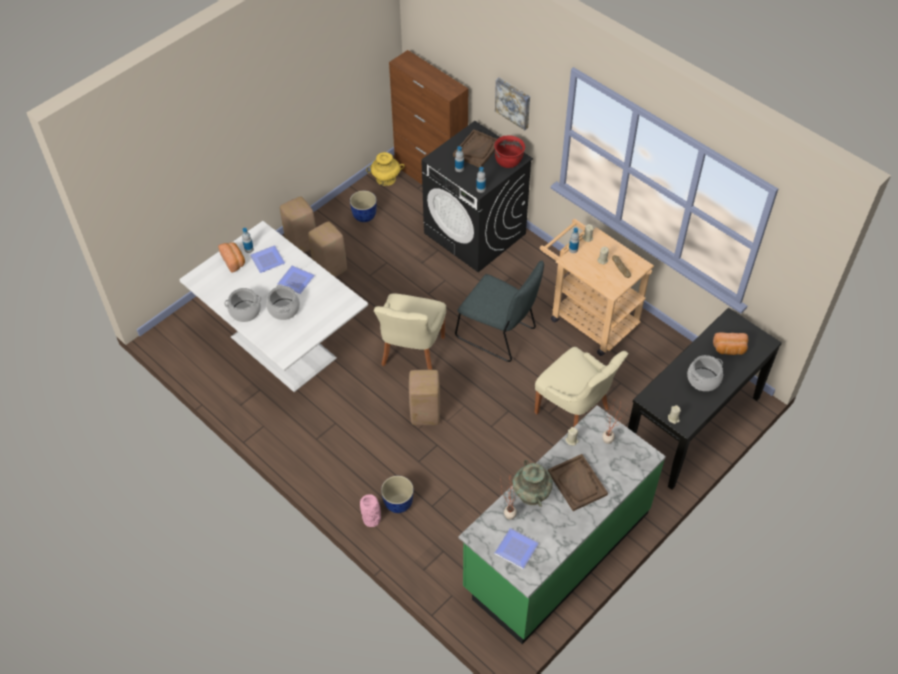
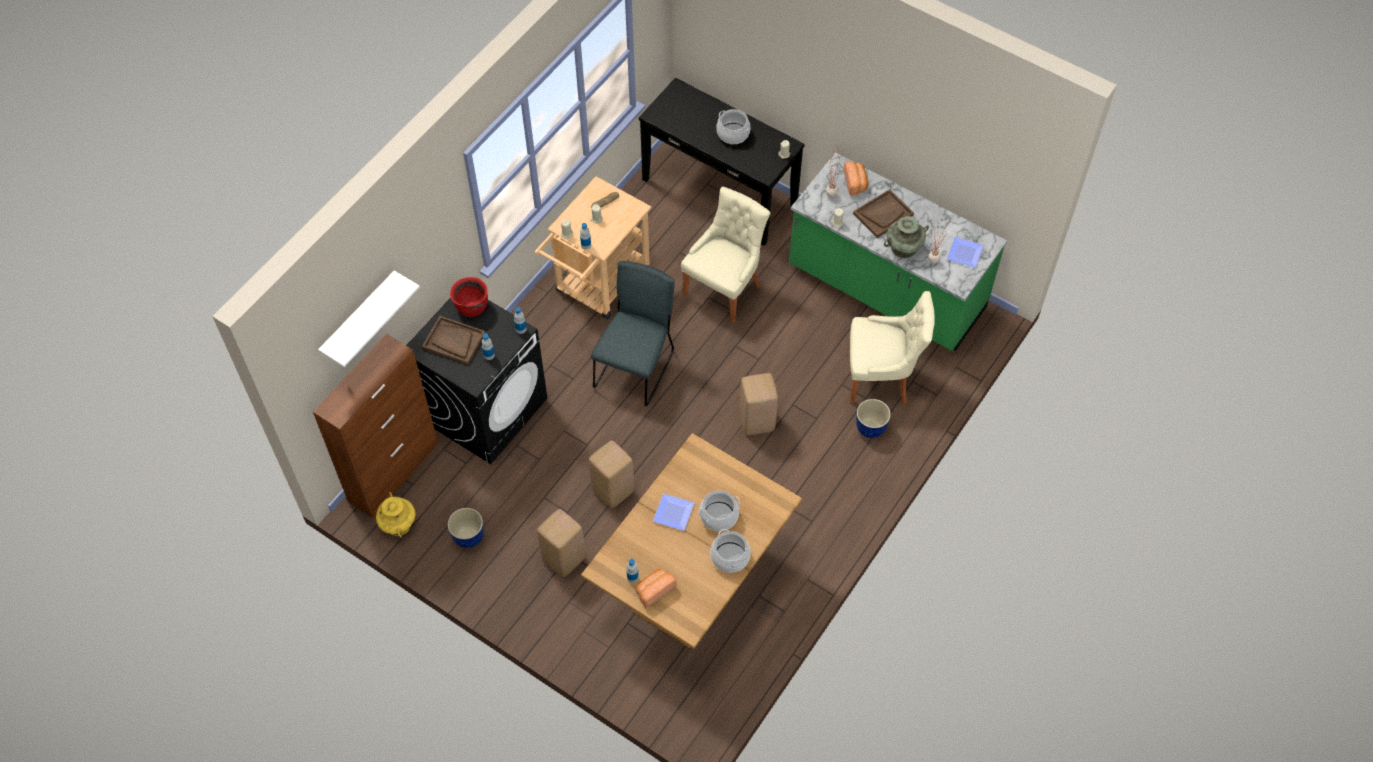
camera: 100 degrees left, 5 degrees up
white dining table [179,221,368,392] -> brown dining table [581,433,802,649]
plate [250,245,285,273] -> none
beige stool [280,196,316,253] -> beige stool moved to [589,441,634,508]
pink vase [360,494,381,527] -> none
beige chair [374,293,446,370] -> beige chair moved to [850,291,935,404]
picture [495,77,530,130] -> none
bread [713,332,748,355] -> bread moved to [844,162,868,196]
none -> white shelf [318,271,420,367]

